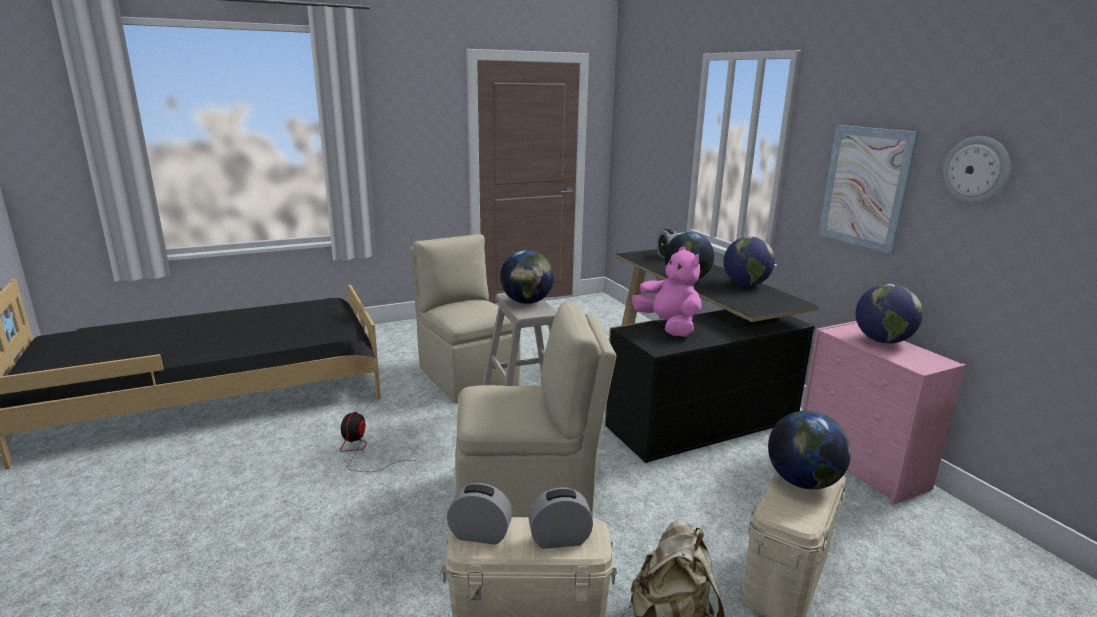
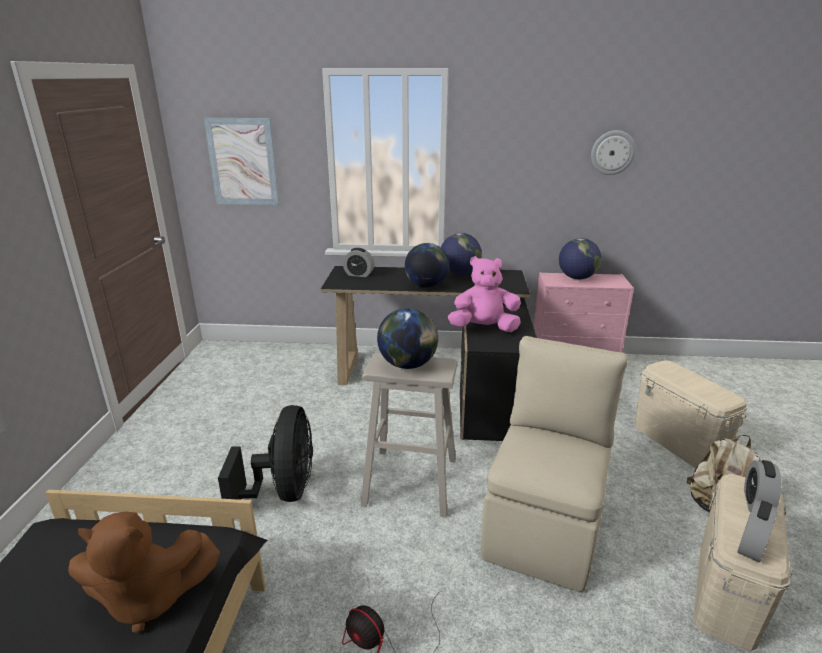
camera: 60 degrees left, 5 degrees up
beige chair [409,234,521,403] -> black fan [218,405,313,502]
globe [768,411,851,489] -> none
picture [818,125,919,254] -> picture moved to [204,118,279,205]
none -> brown plush toy [68,511,220,633]

